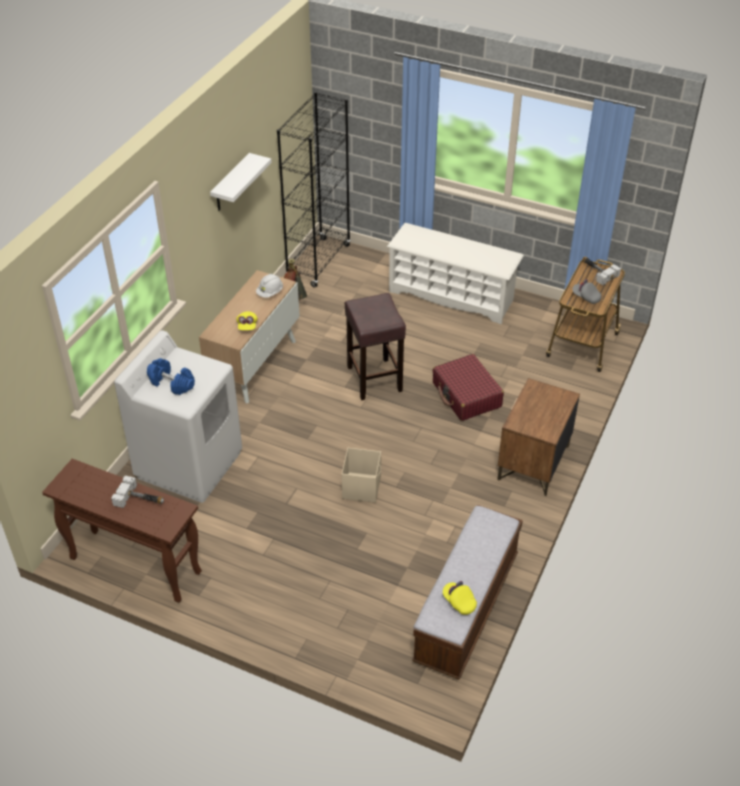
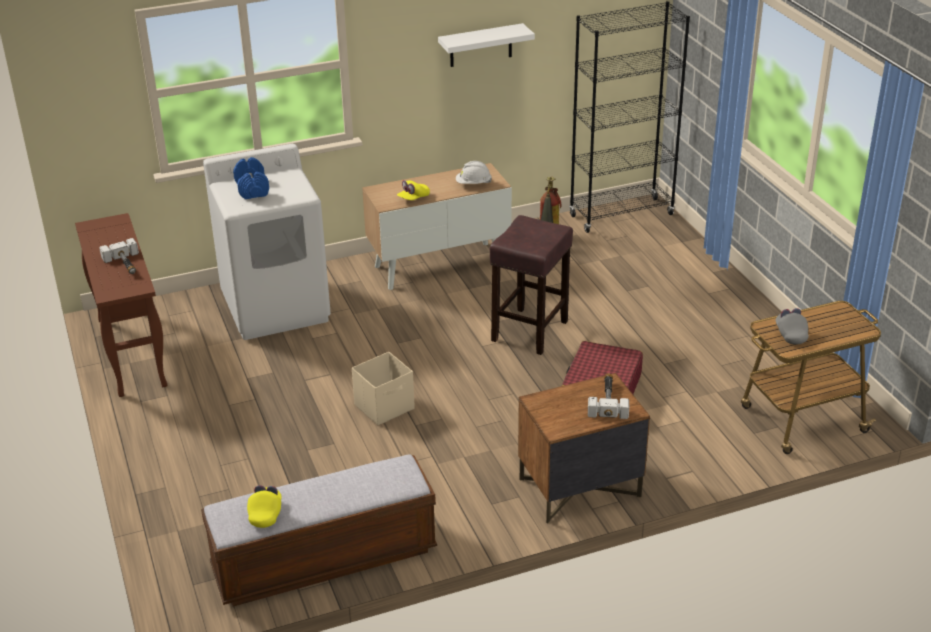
camera: 45 degrees right, 10 degrees down
white shoe rack [387,223,524,324] -> none
hammer [582,257,621,285] -> hammer moved to [588,373,629,419]

